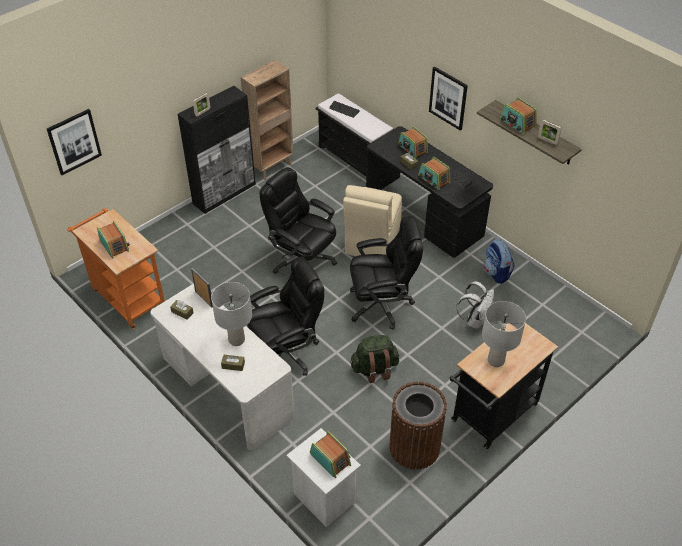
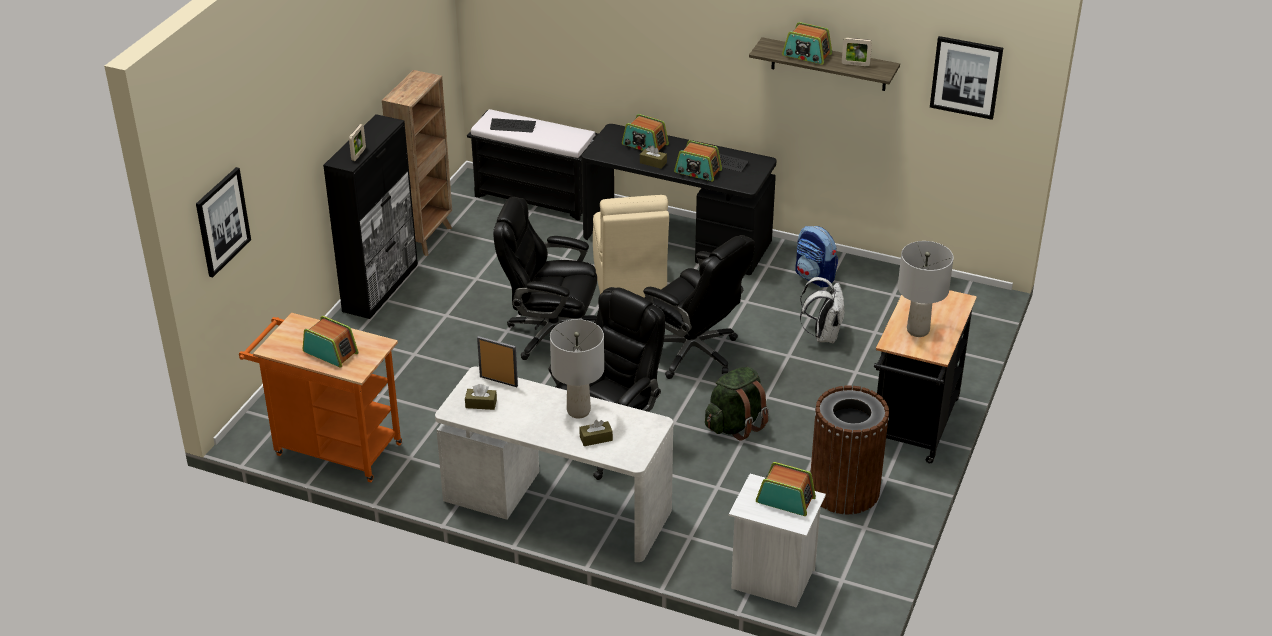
camera: 25 degrees left, 10 degrees down
black office chair [350,216,423,330] -> black office chair turned 75 degrees clockwise [643,235,755,379]
picture [429,66,468,131] -> picture moved to [930,36,1003,120]

